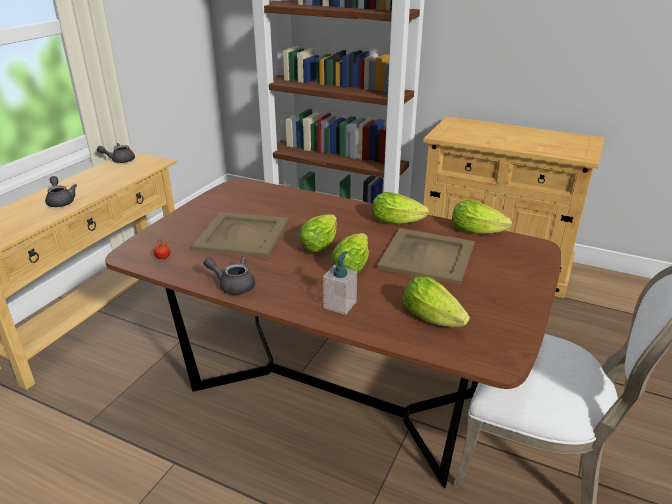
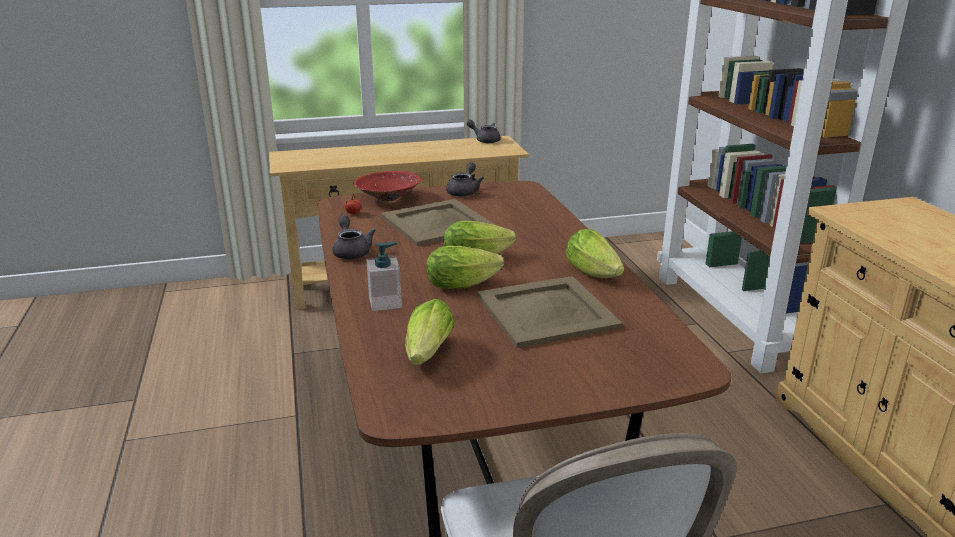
camera: 50 degrees right, 5 degrees down
grey teapot [45,176,77,207] -> grey teapot moved to [446,162,484,197]
lettuce [452,200,512,234] -> none
none -> red bowl [354,171,421,201]

